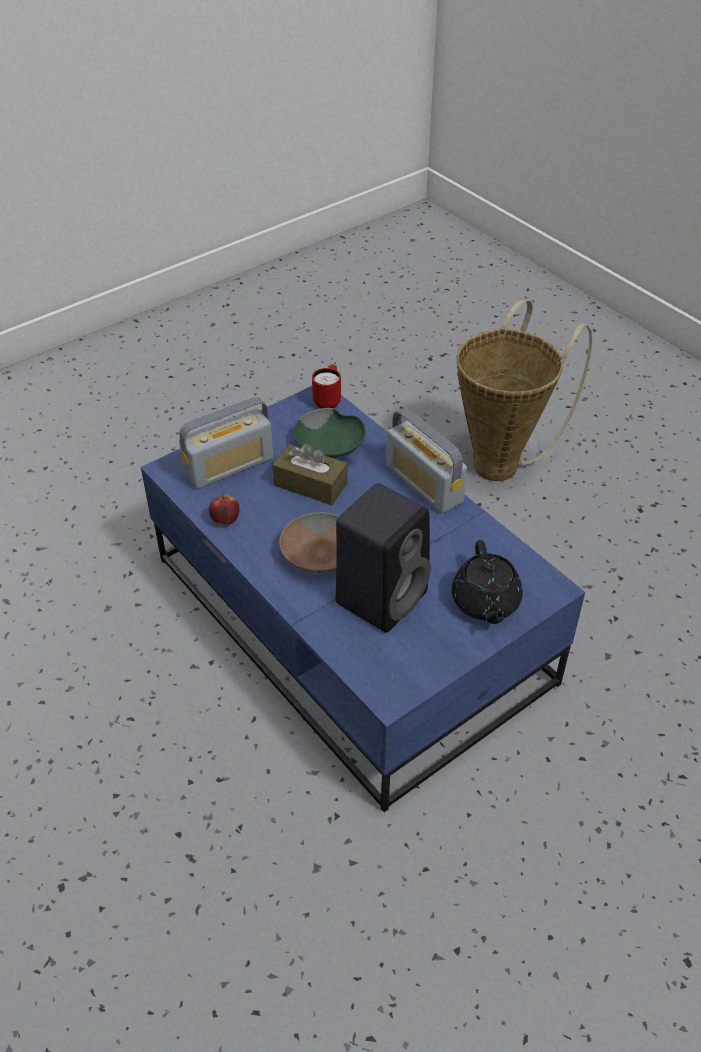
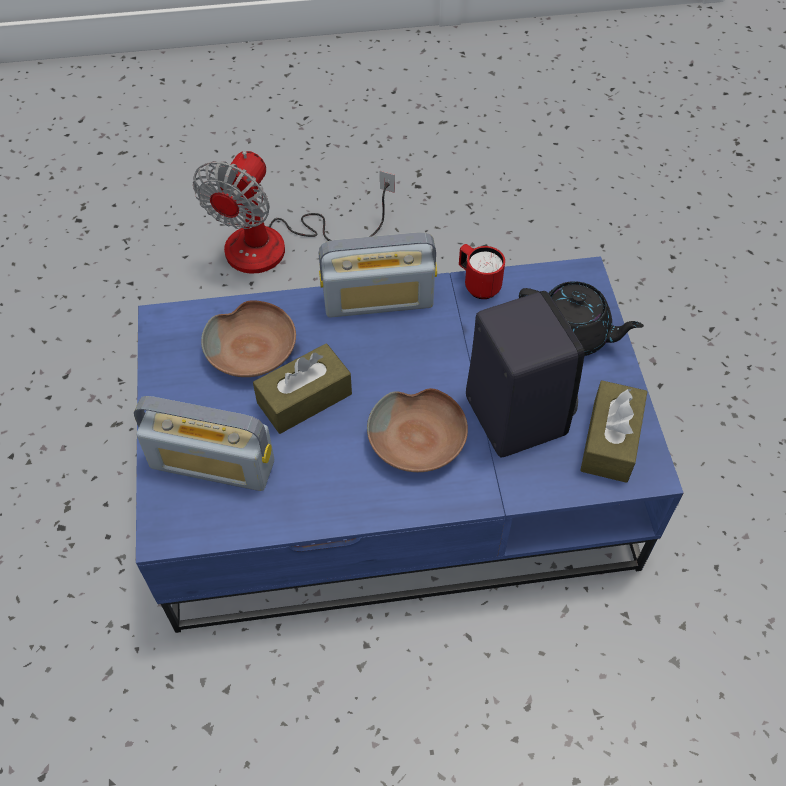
camera: 60 degrees left, 10 degrees up
radio [179,397,273,489] -> radio turned 105 degrees clockwise [134,396,274,491]
apple [209,494,240,525] -> none
green bowl [293,408,366,458] -> brown bowl [201,300,296,377]
red mug [312,364,341,408] -> red mug moved to [459,244,505,299]
basket [457,299,592,481] -> fan [193,151,395,273]
none -> brown tissue box [580,381,647,483]

